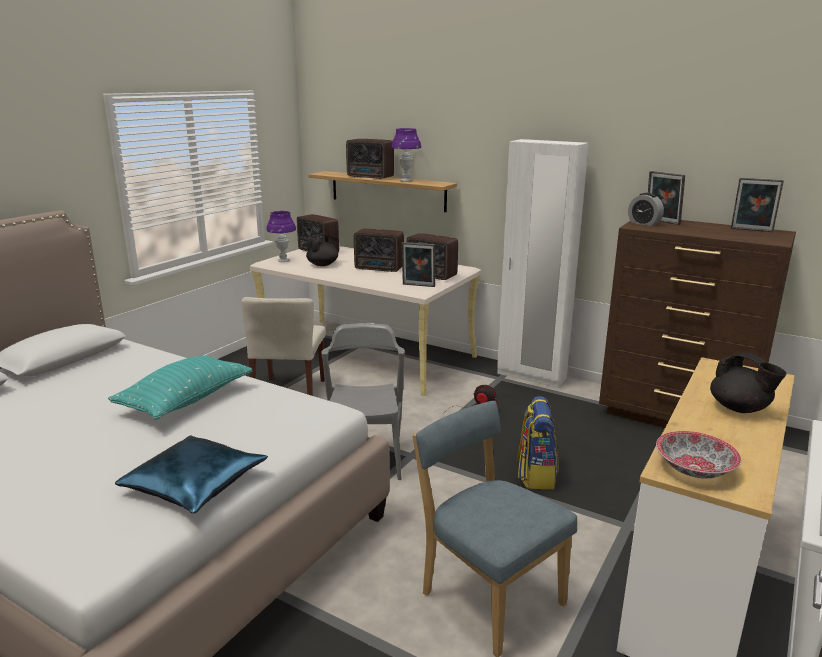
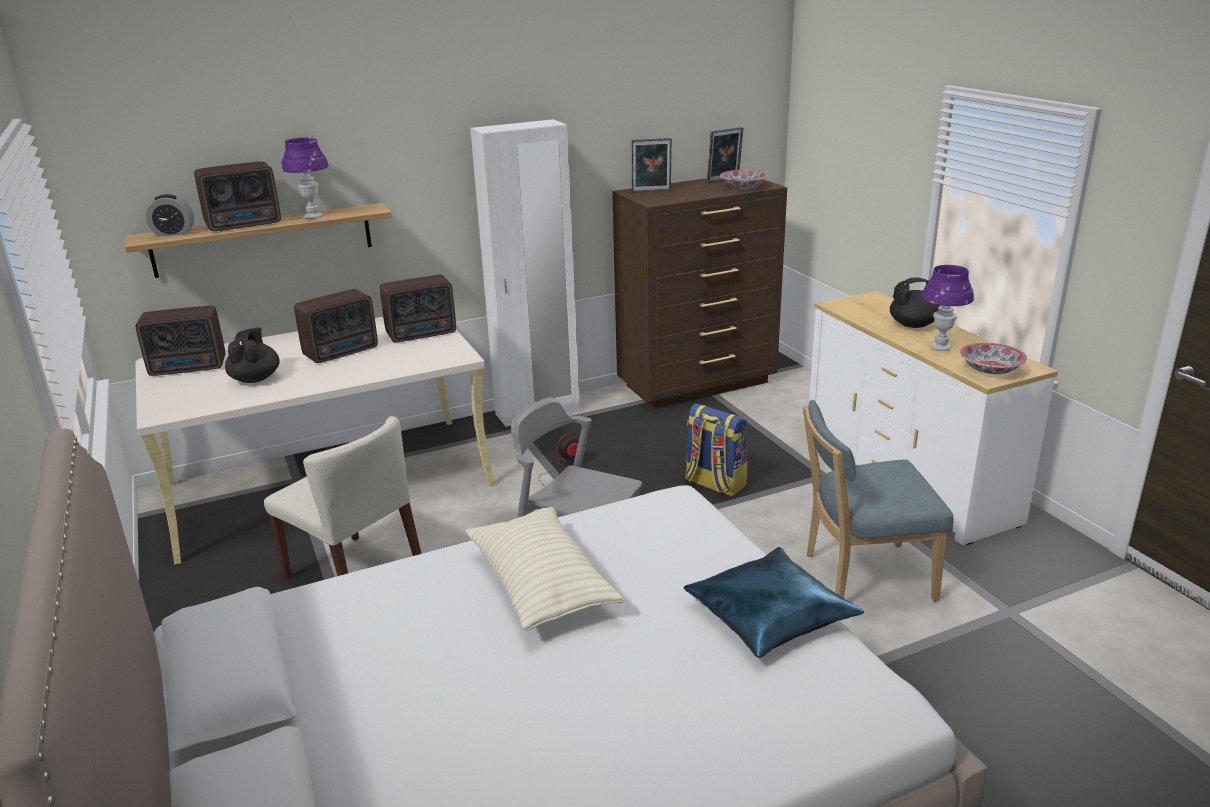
camera: 55 degrees left, 5 degrees up
turquoise pillow [108,355,252,420] -> beige pillow [466,507,624,630]
purple table lamp [266,211,296,262] -> purple table lamp moved to [922,265,974,351]
picture frame [402,242,435,287] -> none
alarm clock [628,193,664,226] -> alarm clock moved to [146,194,194,236]
none -> bowl [720,170,768,189]

